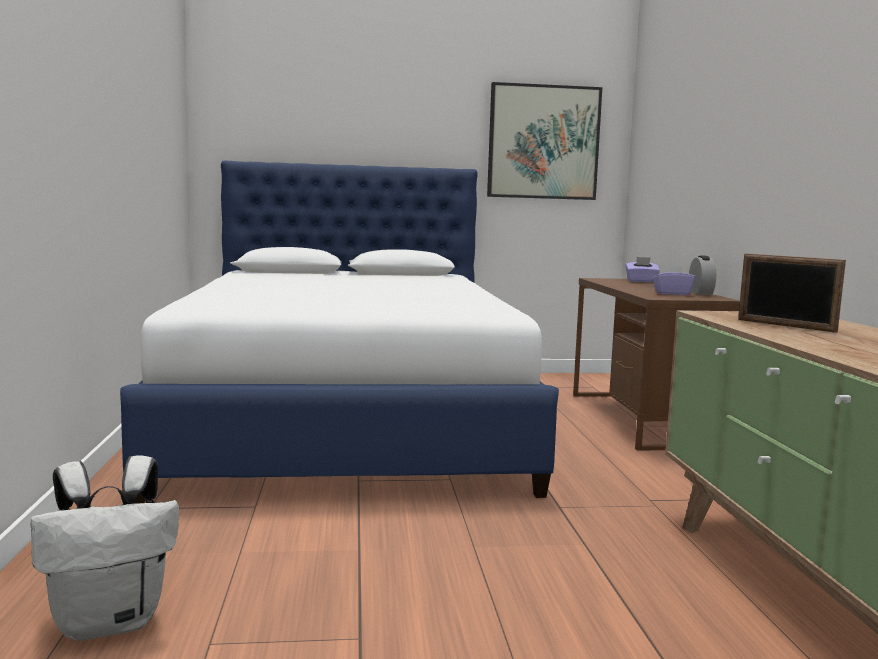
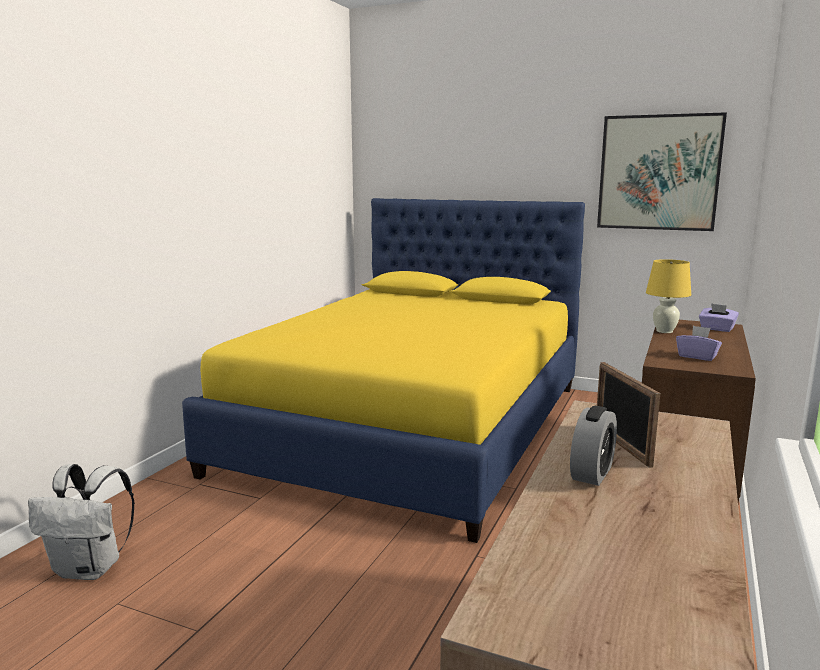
camera: 30 degrees right, 5 degrees up
white bed [120,161,559,504] -> yellow bed [182,198,585,543]
alarm clock [689,256,716,295] -> alarm clock moved to [570,406,617,486]
none -> yellow table lamp [646,259,691,333]

